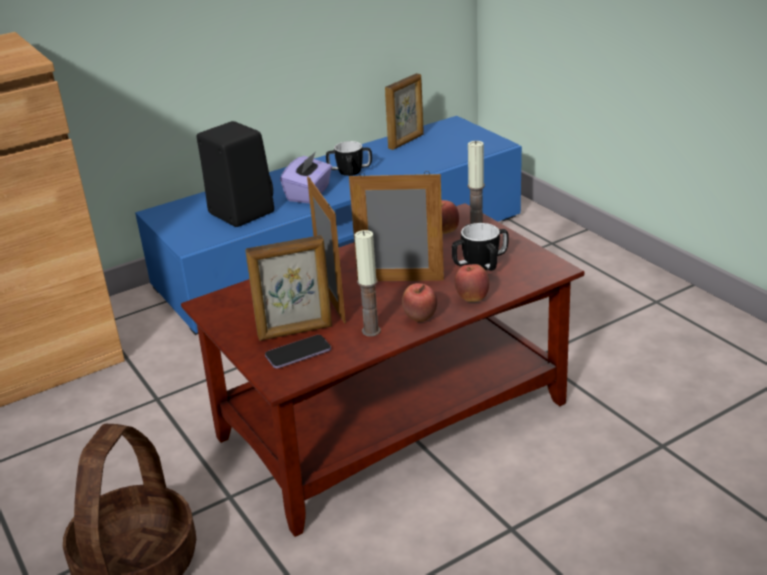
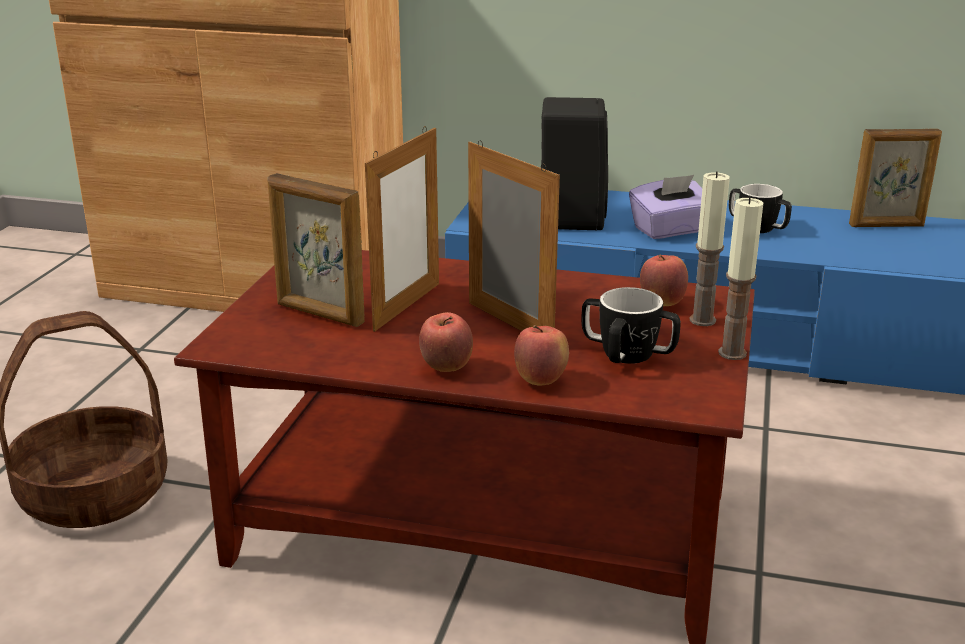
camera: 45 degrees right, 5 degrees down
phone [265,335,331,369] -> none
candle [355,230,381,337] -> candle moved to [718,197,763,360]

